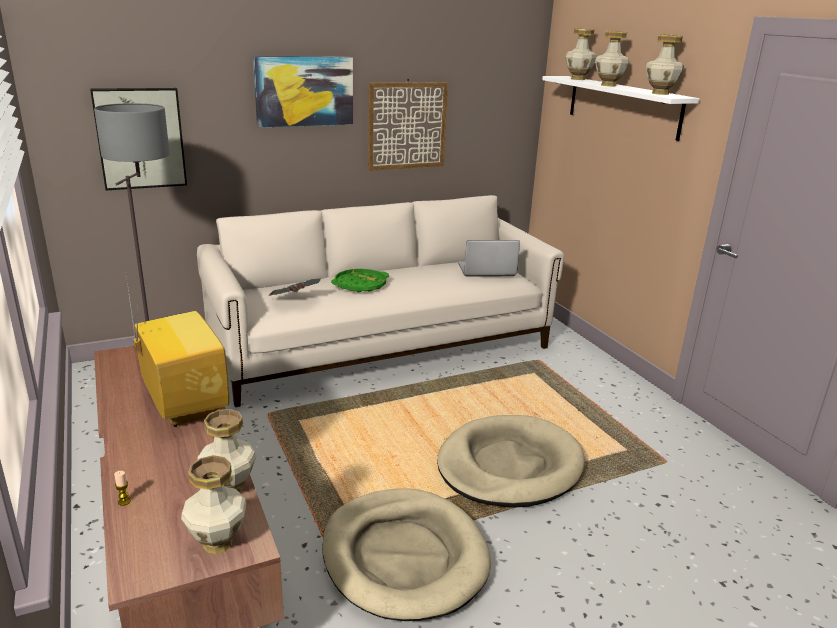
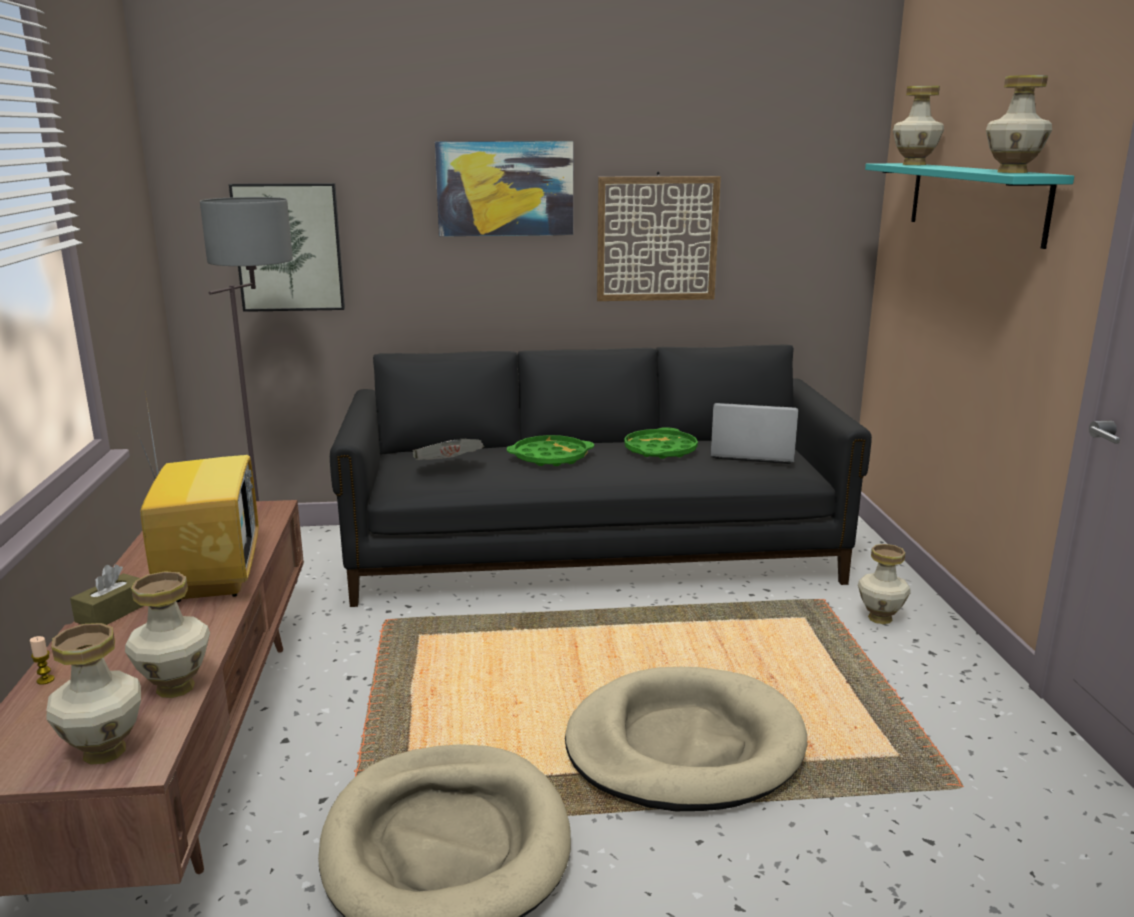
camera: 20 degrees right, 5 degrees down
beige sofa [197,195,564,407] -> black sofa [330,344,872,607]
white shelf [542,76,700,141] -> turquoise shelf [865,163,1074,249]
vase [595,31,629,86] -> vase moved to [858,544,911,624]
none -> brown tissue box [70,564,143,625]
none -> green tray [624,427,698,459]

